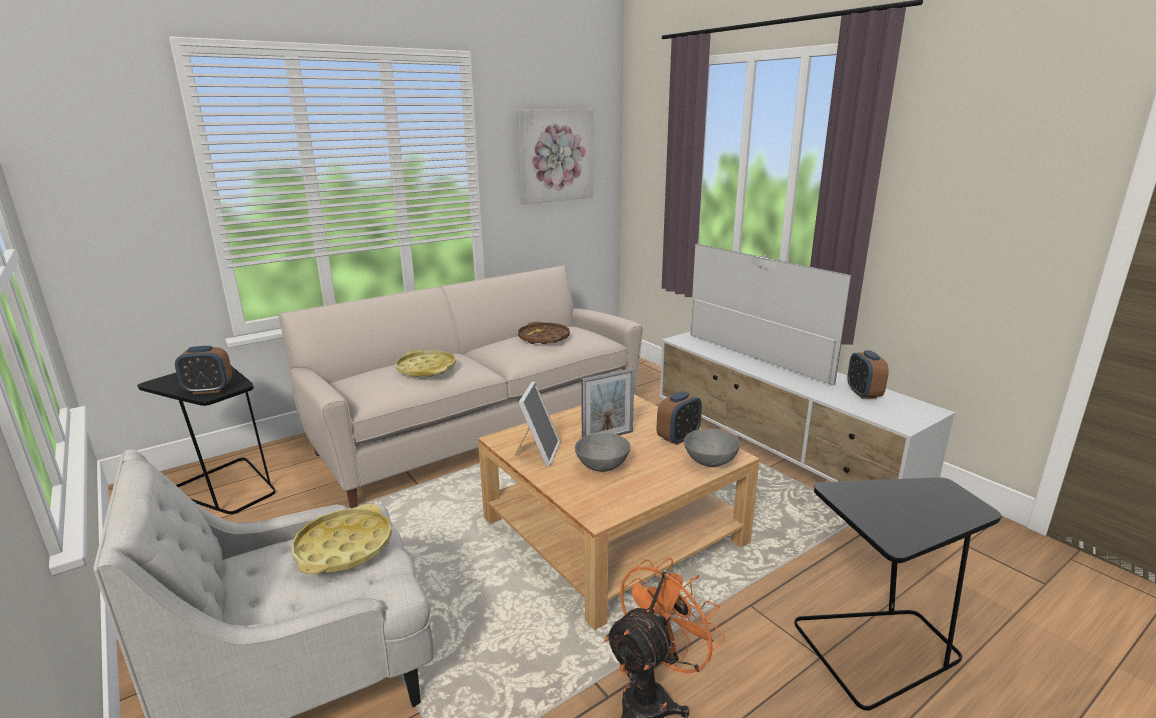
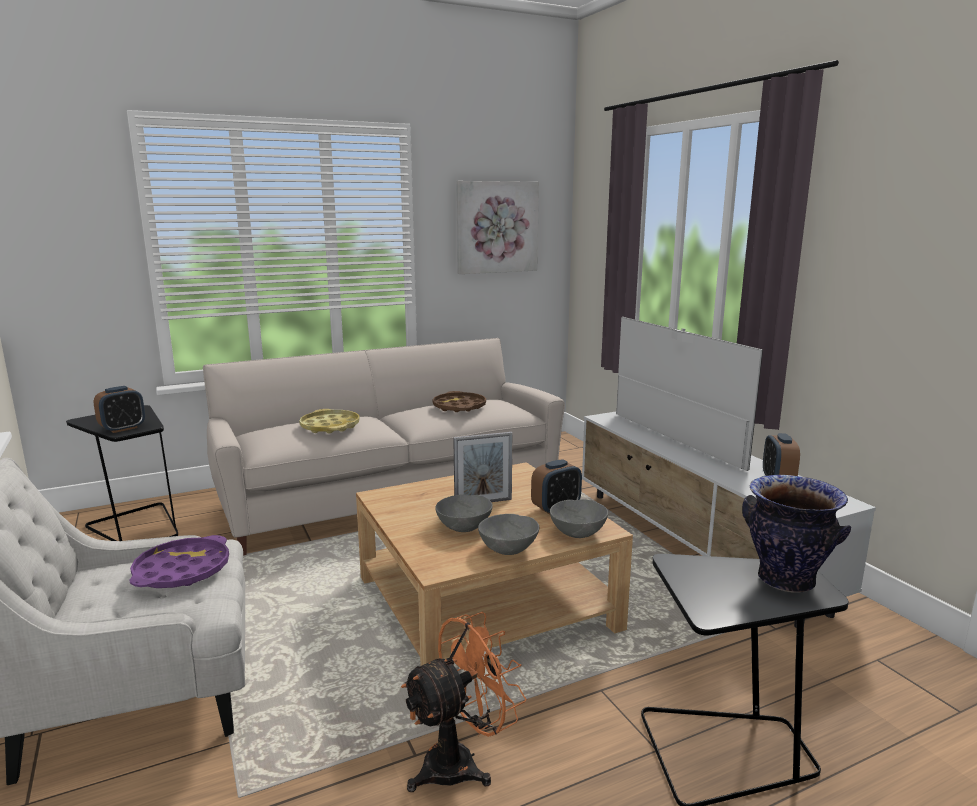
camera: 10 degrees right, 5 degrees down
alarm clock [175,346,232,394] -> alarm clock turned 45 degrees counterclockwise [93,386,145,433]
yellow tray [291,504,392,575] -> purple tray [129,535,229,588]
picture frame [514,382,560,466] -> none
none -> grey bowl [478,514,539,555]
none -> vase [742,475,851,593]

